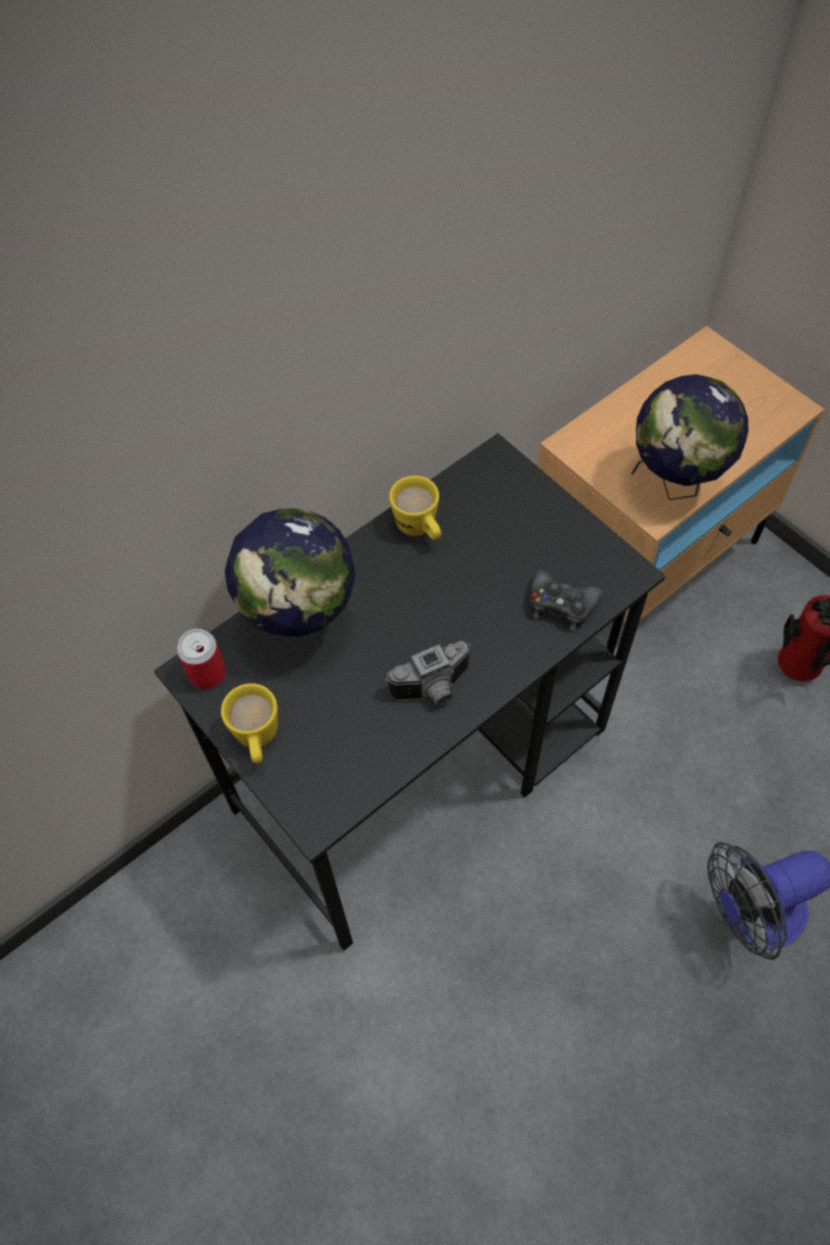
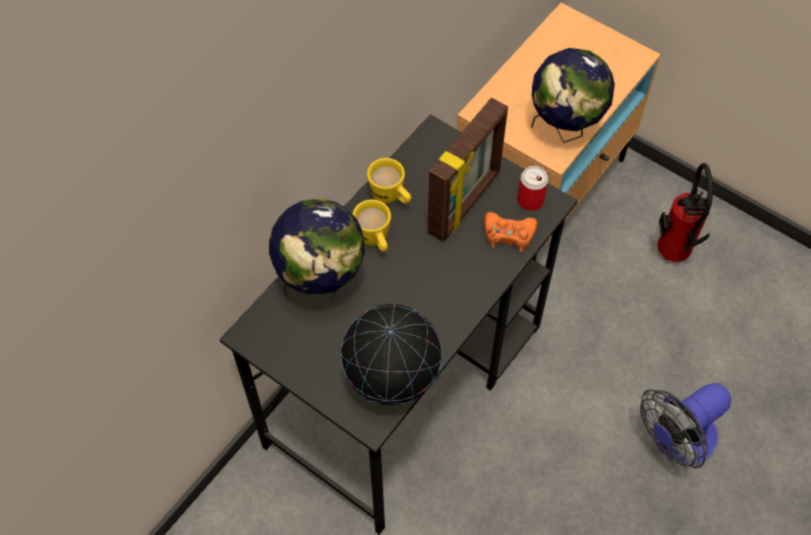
camera: 15 degrees left, 0 degrees up
can [177,629,226,689] -> can moved to [517,166,548,211]
yellow mug [221,683,278,763] -> yellow mug moved to [353,199,391,252]
camera [386,640,471,705] -> none
black game controller [530,570,603,631] -> orange game controller [485,212,537,252]
none -> globe [341,304,442,405]
none -> picture frame [427,98,508,242]

